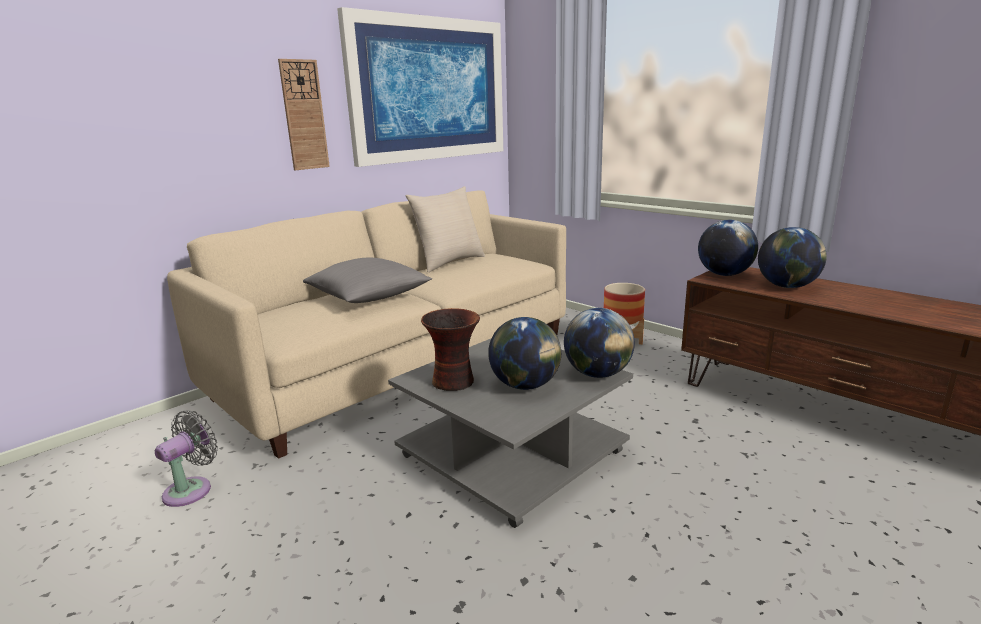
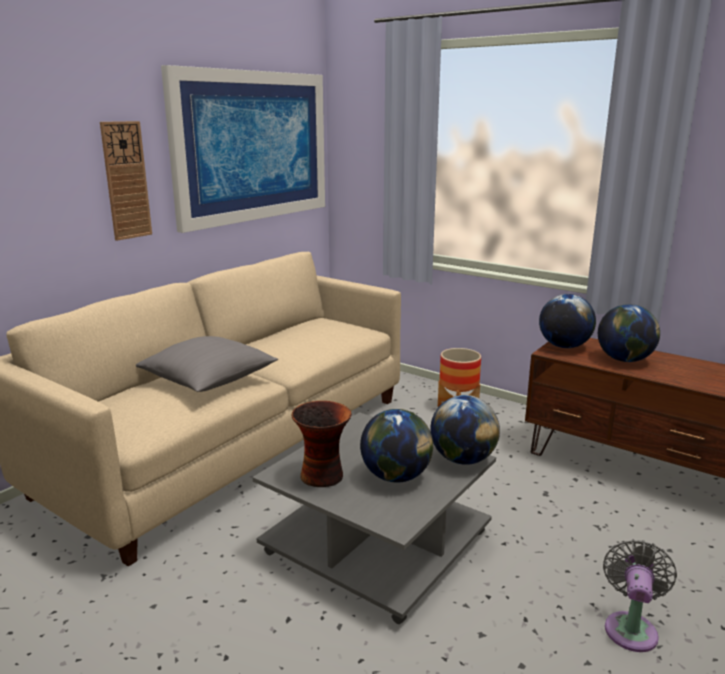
camera: 10 degrees left, 0 degrees up
grey fan [155,410,218,507] -> grey fan moved to [603,539,677,652]
beige pillow [405,186,485,272] -> none

